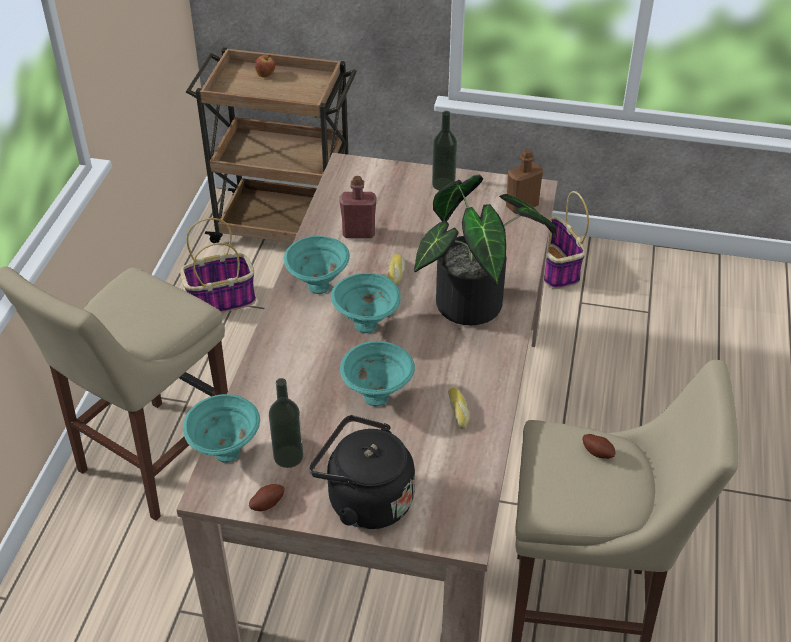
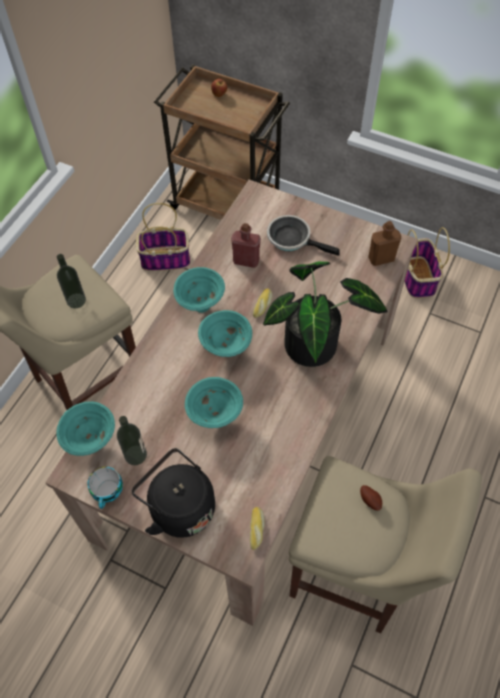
camera: 15 degrees right, 15 degrees up
potato [249,484,285,511] -> cup [88,467,123,509]
bottle [432,111,457,191] -> bottle moved to [57,254,86,308]
bread [448,388,470,429] -> bread moved to [250,507,265,550]
none -> frying pan [267,215,340,256]

